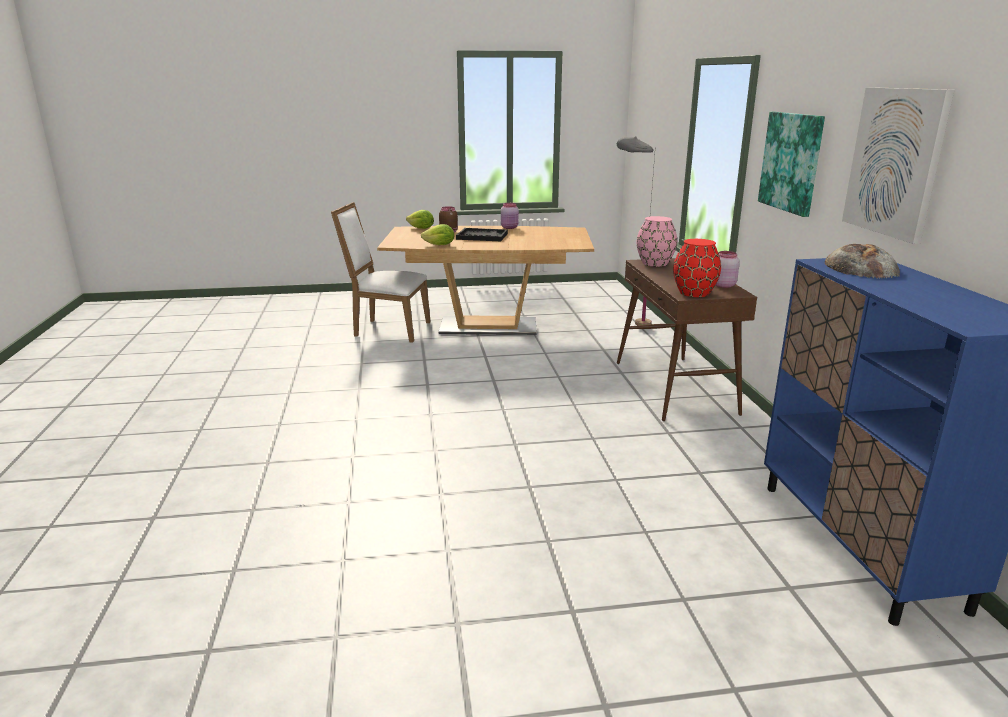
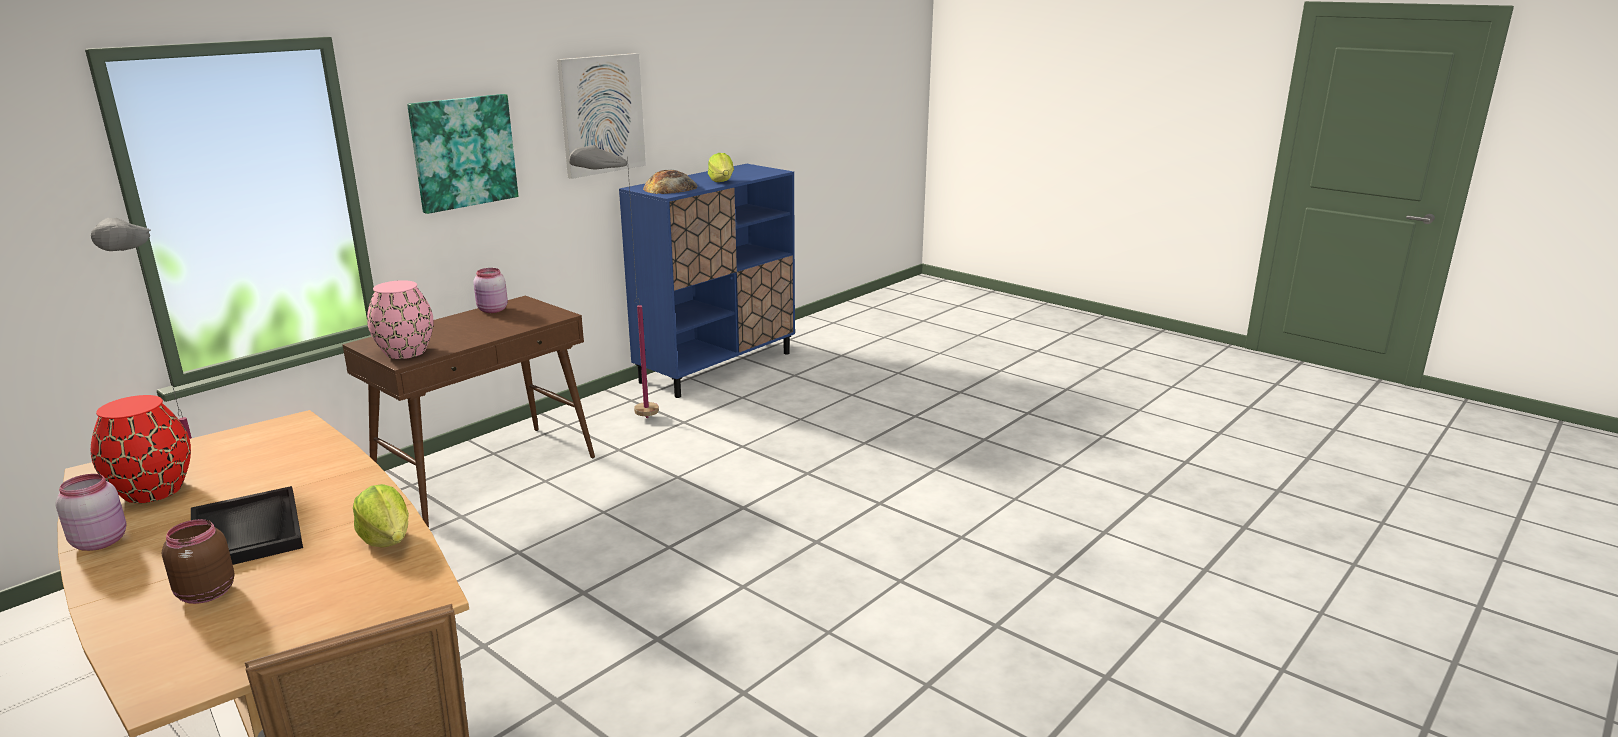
camera: 130 degrees left, 0 degrees up
lettuce [406,210,434,229] -> lettuce moved to [708,153,734,182]
red vase [673,239,721,297] -> red vase moved to [91,395,191,503]
none -> grey floor lamp [569,145,659,418]

